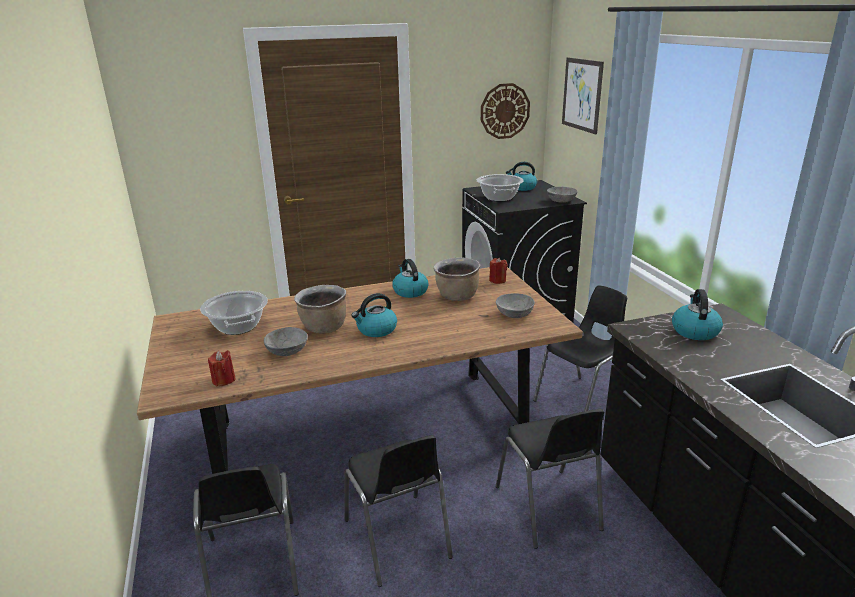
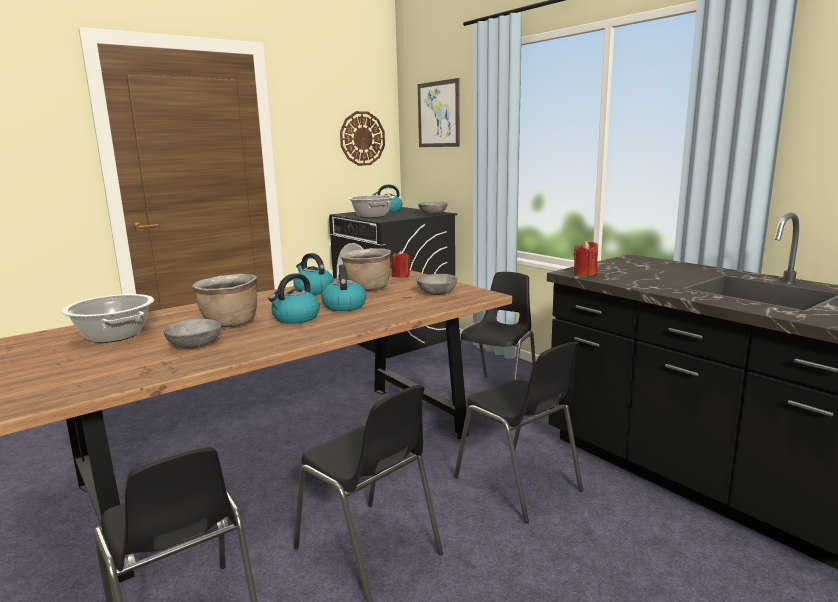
camera: 20 degrees left, 10 degrees down
red candle [208,350,235,386] -> red candle moved to [573,240,598,276]
kettle [672,289,723,340] -> kettle moved to [321,264,366,311]

